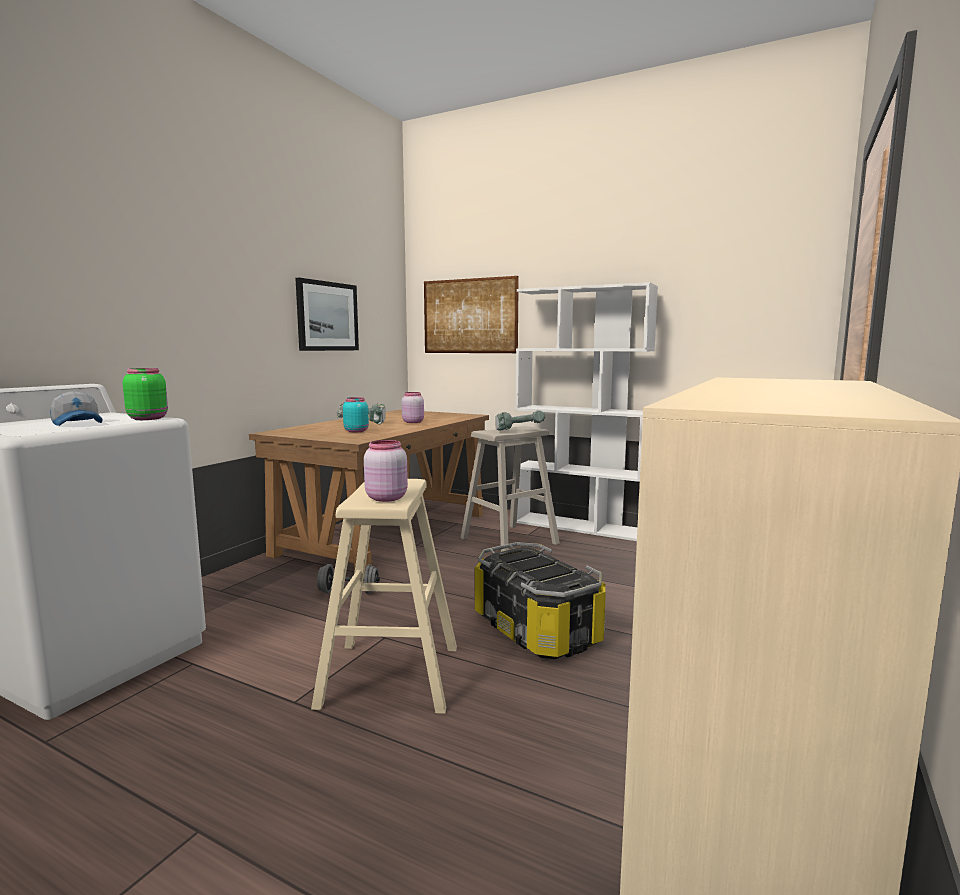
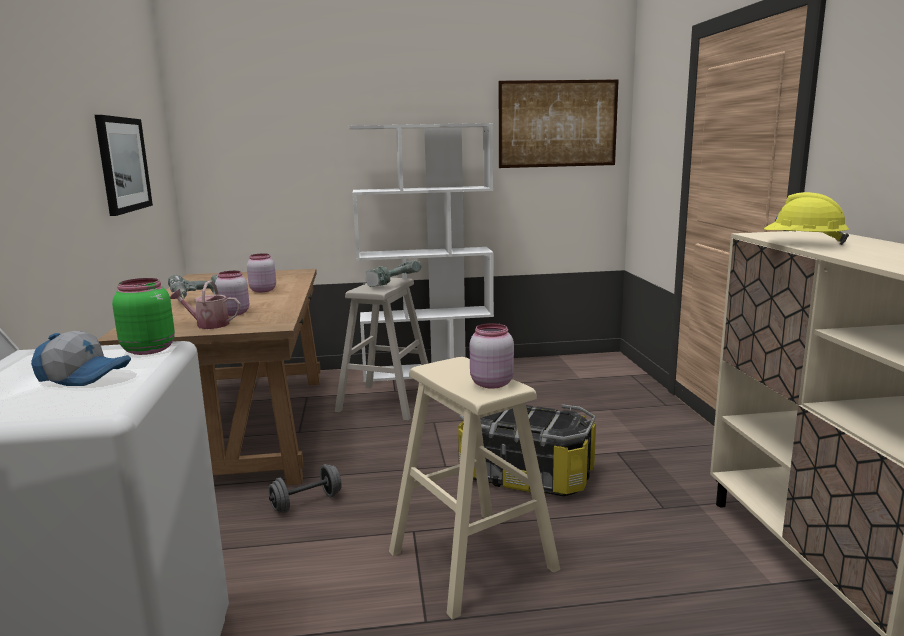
camera: 35 degrees left, 5 degrees up
turquoise jar [343,397,369,432] -> pink jar [215,271,249,316]
picture [424,276,519,353] -> picture moved to [499,80,619,168]
none -> watering can [170,280,241,329]
none -> yellow hard hat [764,192,849,245]

